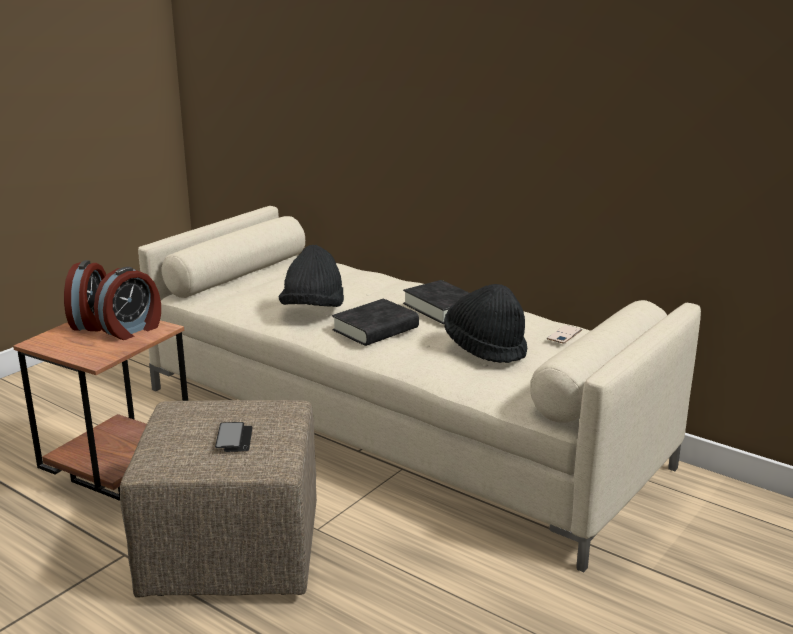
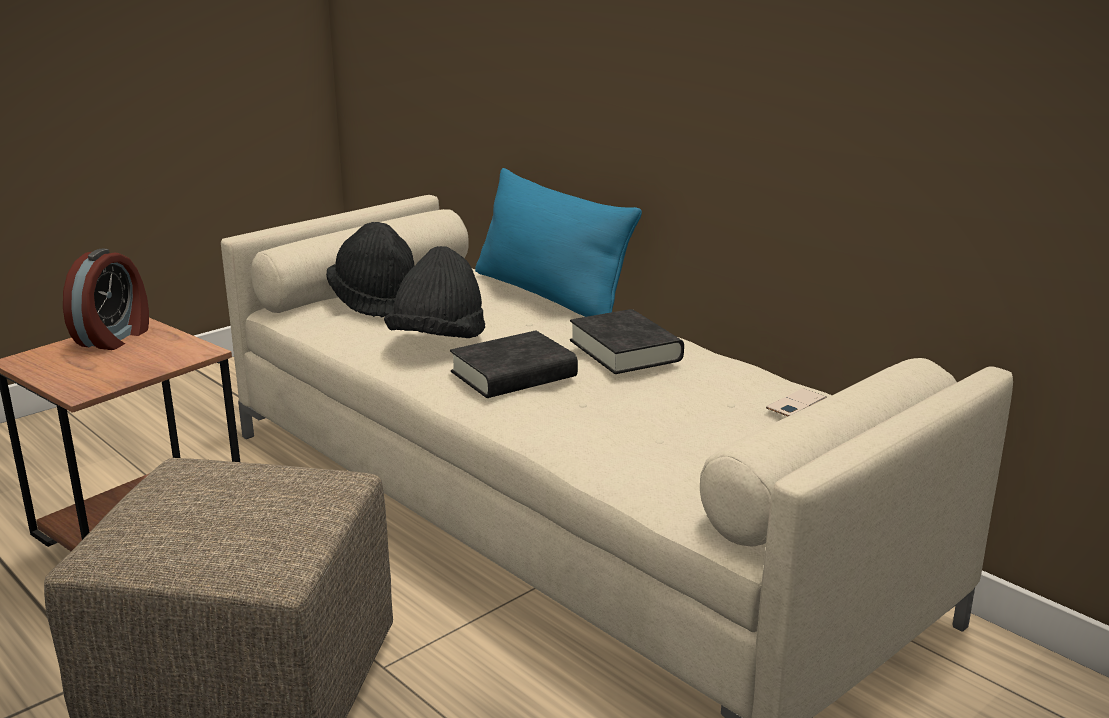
camera: 10 degrees right, 0 degrees up
alarm clock [94,267,161,340] -> none
phone [215,422,253,452] -> none
black hat [444,284,527,363] -> black hat moved to [326,222,414,318]
none -> blue pillow [475,168,642,317]

